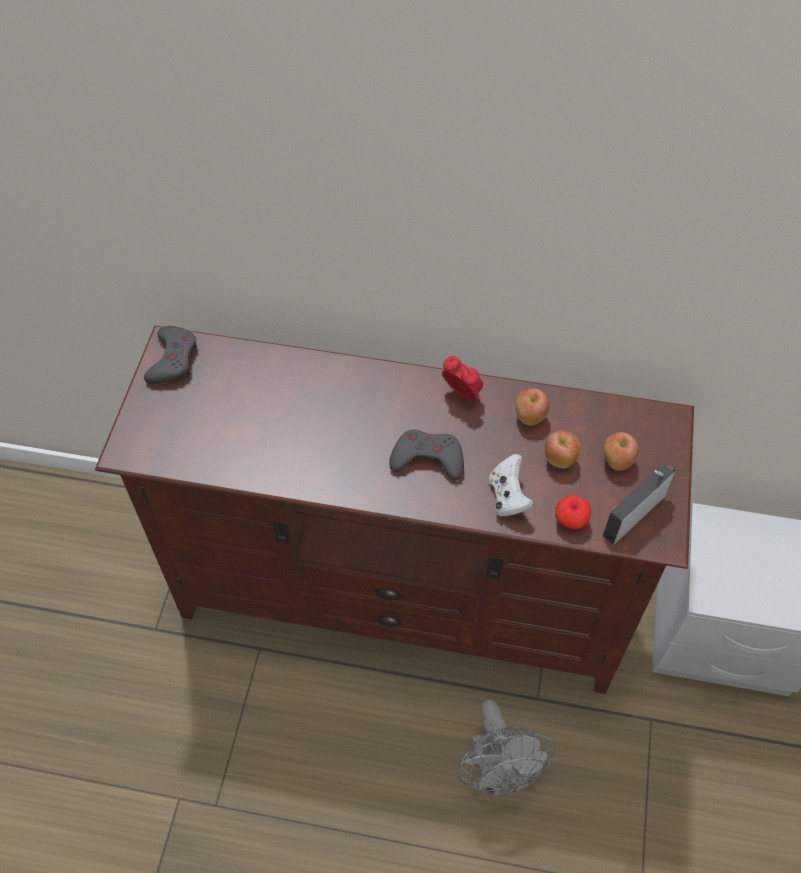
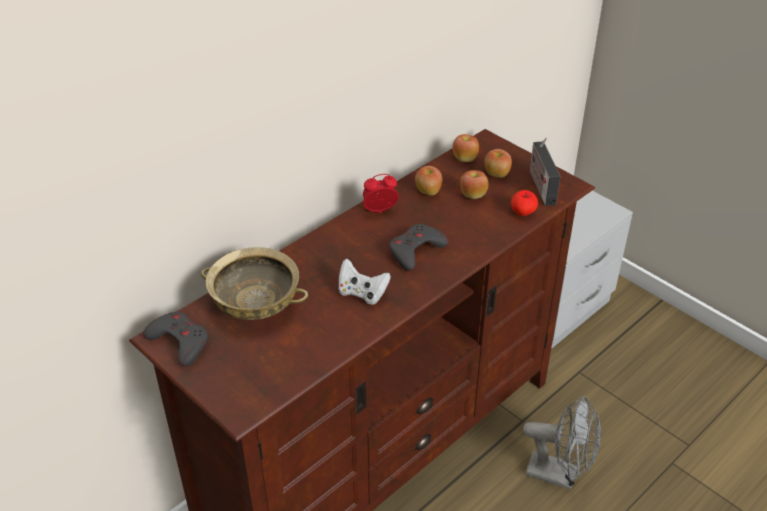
camera: 55 degrees left, 15 degrees down
white game controller [489,454,534,517] -> white game controller moved to [339,259,391,305]
none -> beige bowl [201,247,308,320]
none -> apple [453,134,479,162]

